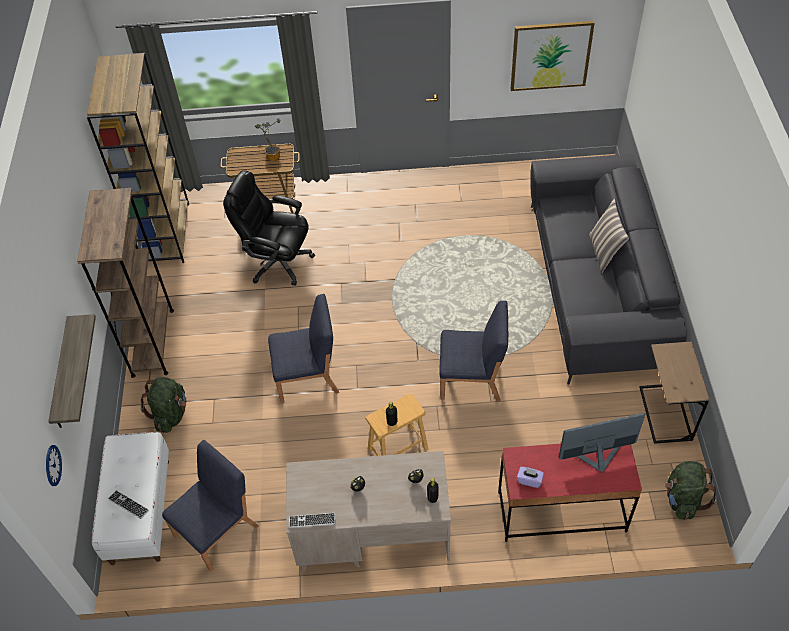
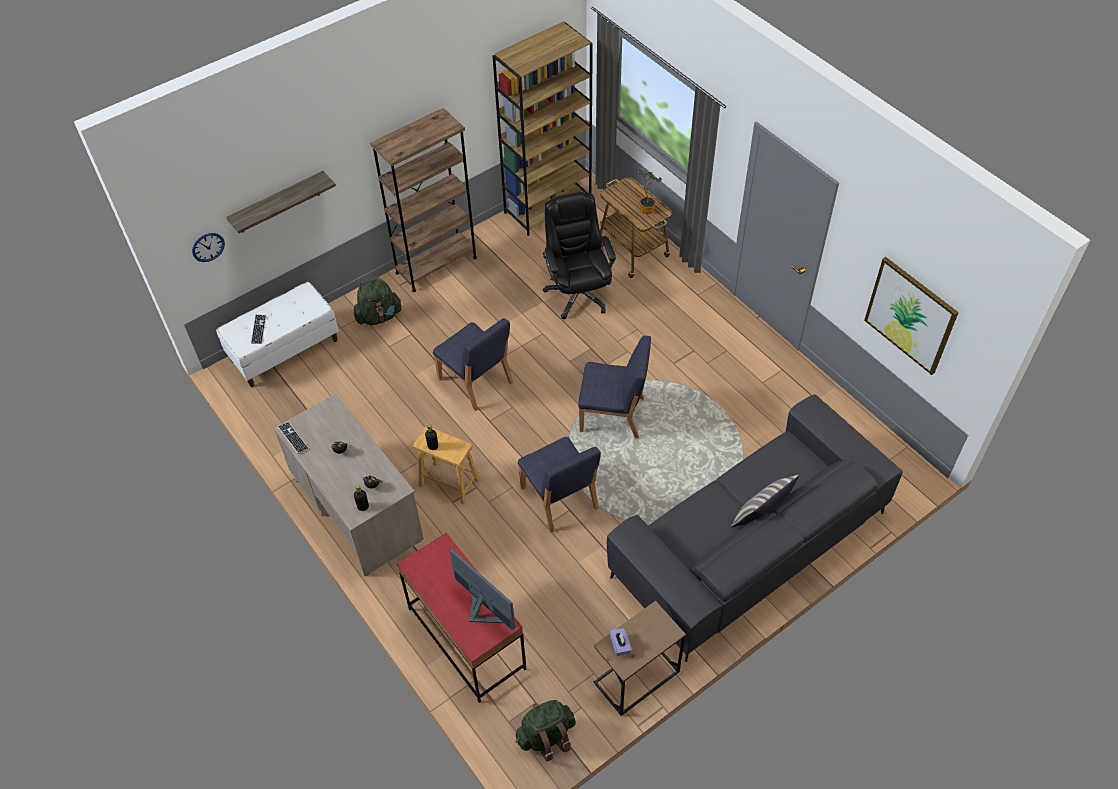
camera: 55 degrees right, 0 degrees up
blue chair [162,440,259,571] -> blue chair moved to [578,336,651,439]
purple tissue box [517,467,544,488] -> purple tissue box moved to [609,628,632,656]

